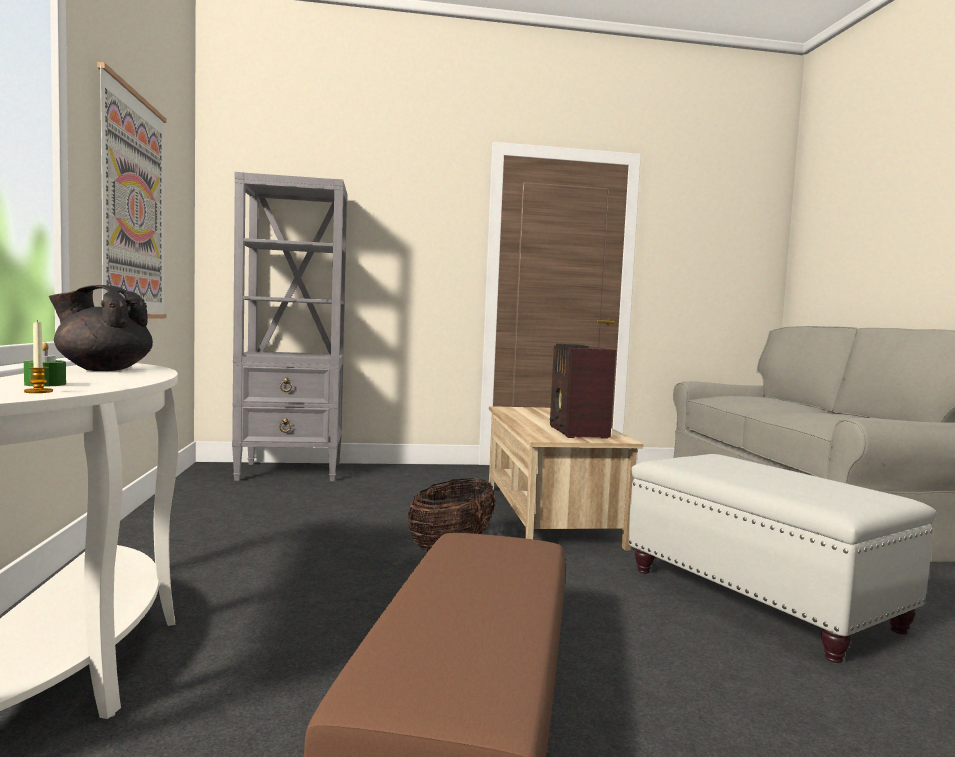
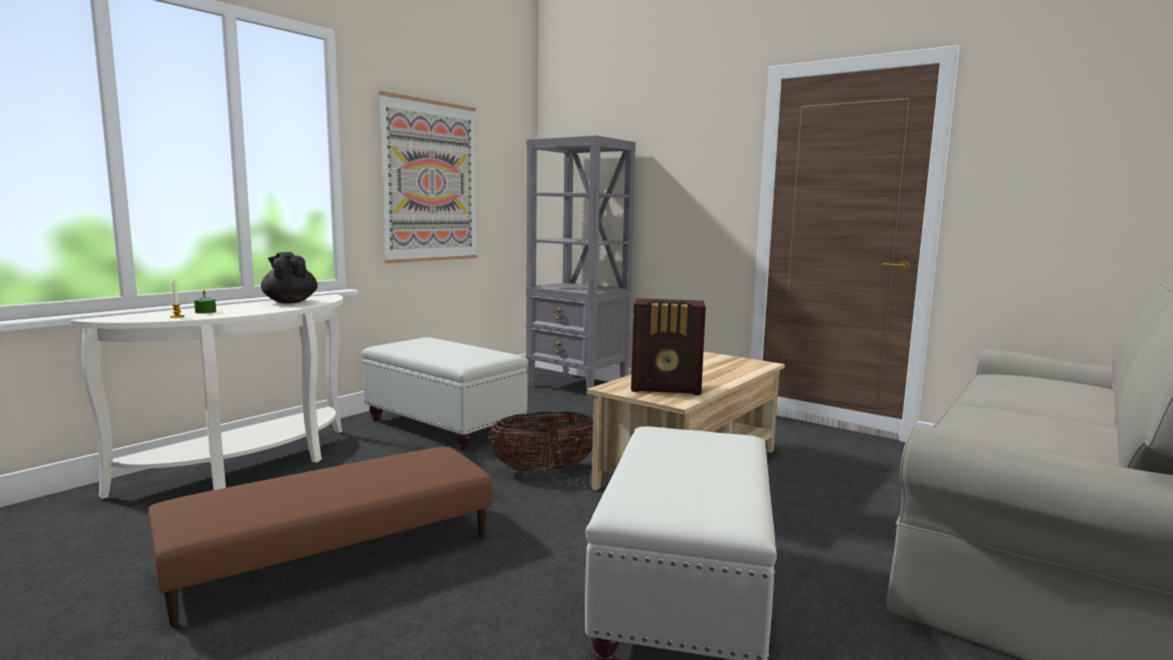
camera: 45 degrees right, 5 degrees up
radio [550,344,616,439] -> radio turned 120 degrees counterclockwise [631,298,706,395]
none -> white ottoman [361,337,528,451]

